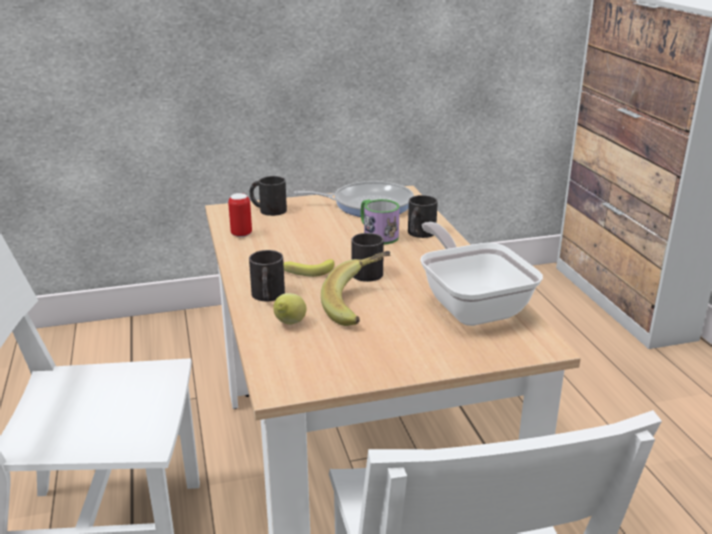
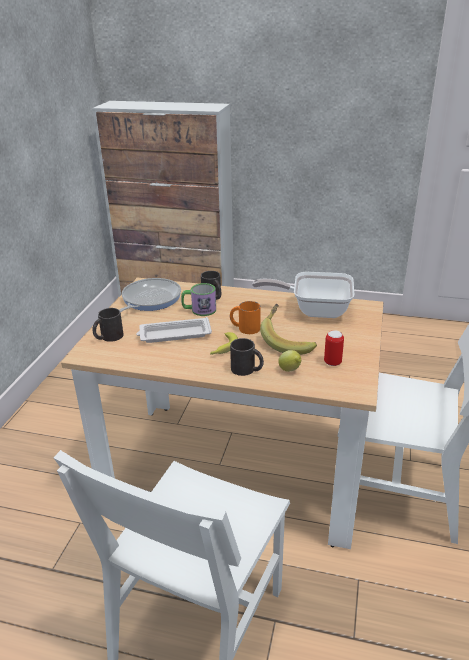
camera: 60 degrees left, 5 degrees up
can [228,193,252,237] -> can moved to [324,330,344,366]
black mug [351,233,384,282] -> orange mug [230,301,260,334]
none -> white tray [136,317,212,343]

